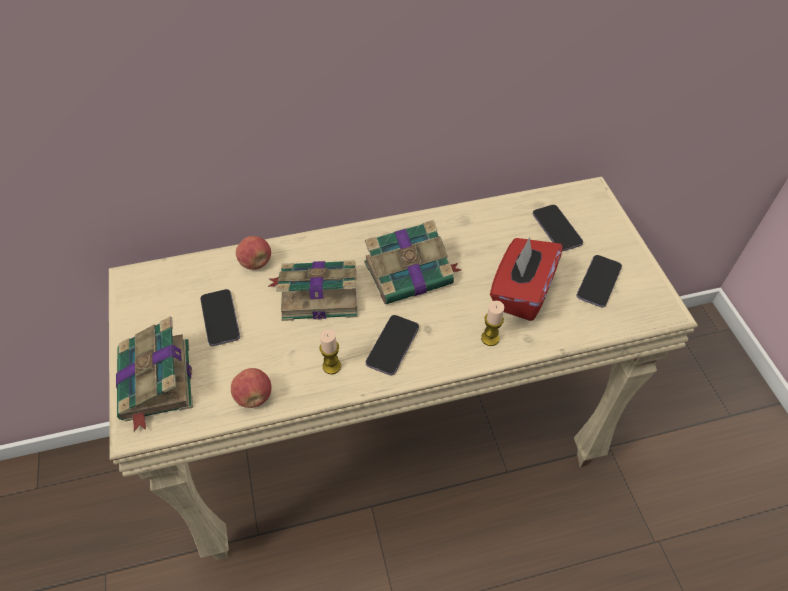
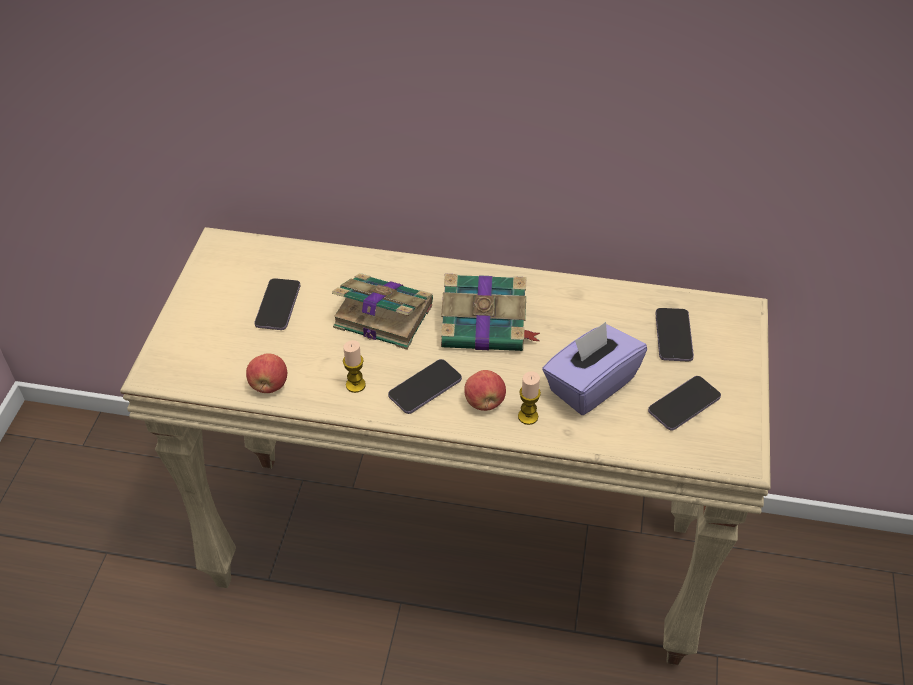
camera: 25 degrees right, 5 degrees down
book [116,317,193,432] -> none
apple [236,236,271,270] -> apple moved to [464,370,506,411]
red tissue box [490,237,563,321] -> purple tissue box [542,322,647,415]

